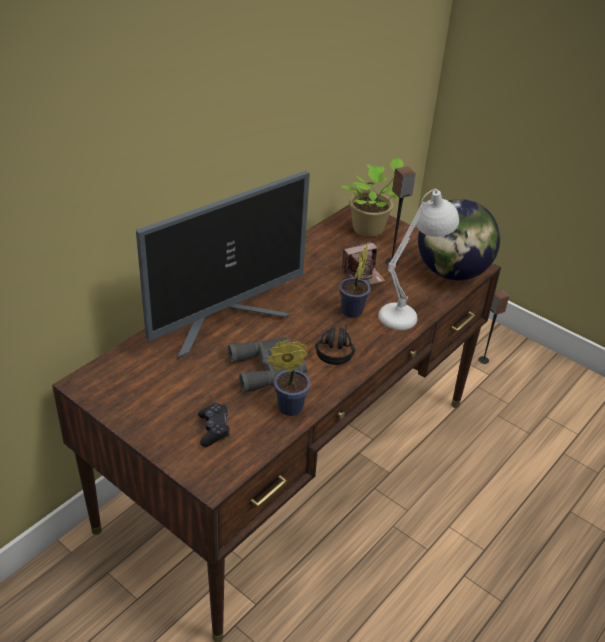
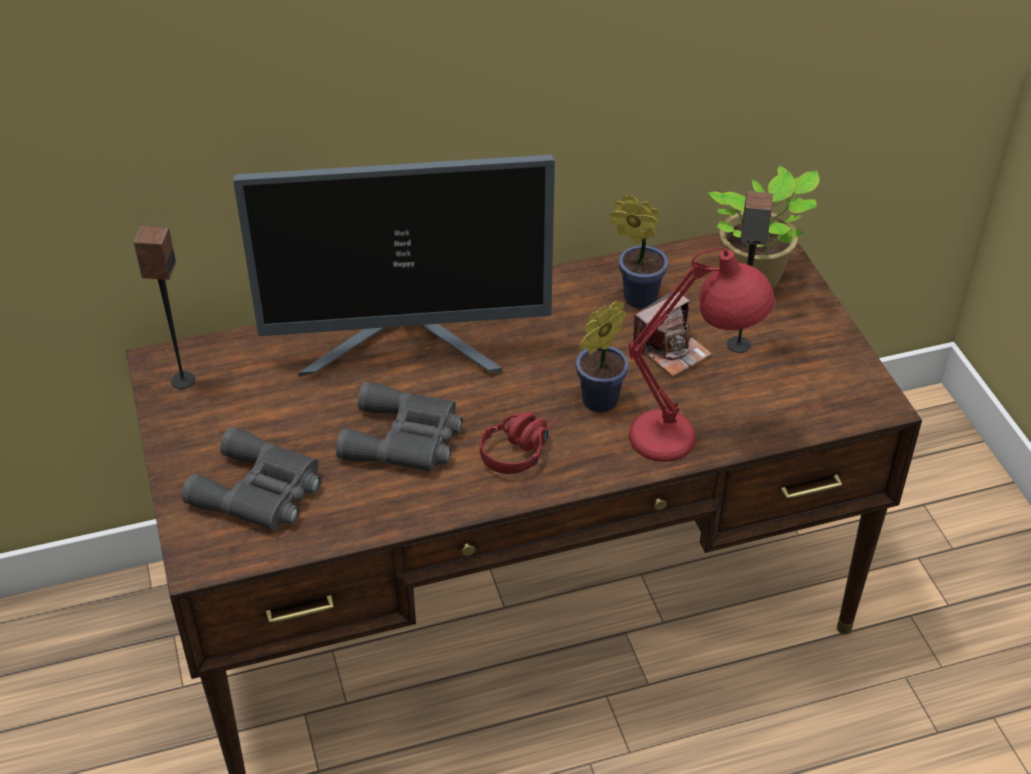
camera: 35 degrees right, 5 degrees up
black game controller [198,403,230,447] -> grey binoculars [182,427,321,531]
potted plant [268,340,310,416] -> potted plant moved to [610,195,668,308]
black headphones [315,323,355,365] -> red headphones [480,411,563,474]
camera [342,242,385,285] -> camera turned 45 degrees counterclockwise [633,290,712,377]
white table lamp [378,189,459,330] -> red table lamp [629,247,775,462]
globe [418,199,500,280] -> none
speaker [478,290,509,364] -> speaker moved to [134,226,195,389]

